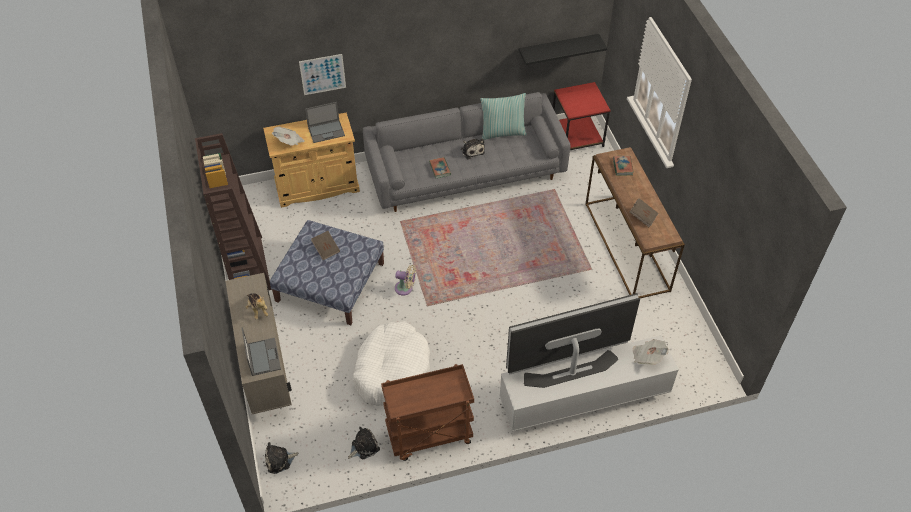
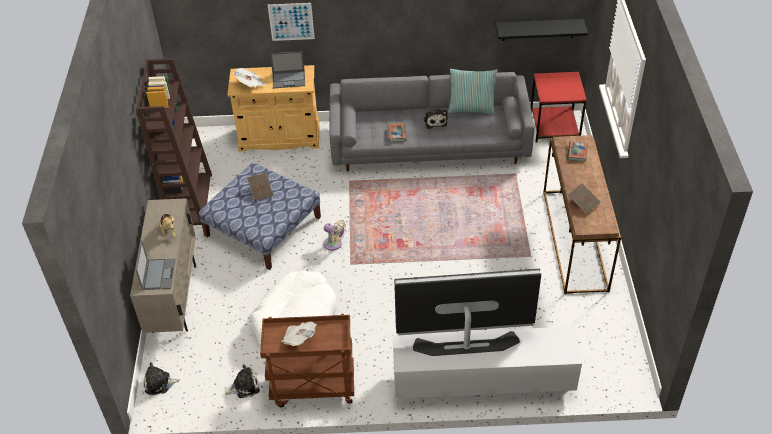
camera: 15 degrees right, 5 degrees down
newspaper [633,339,669,365] -> newspaper moved to [281,321,317,346]

